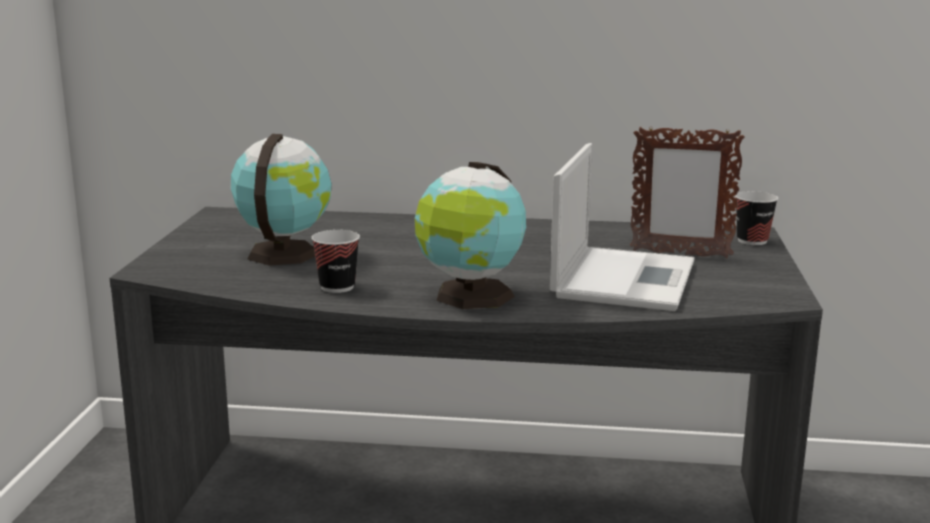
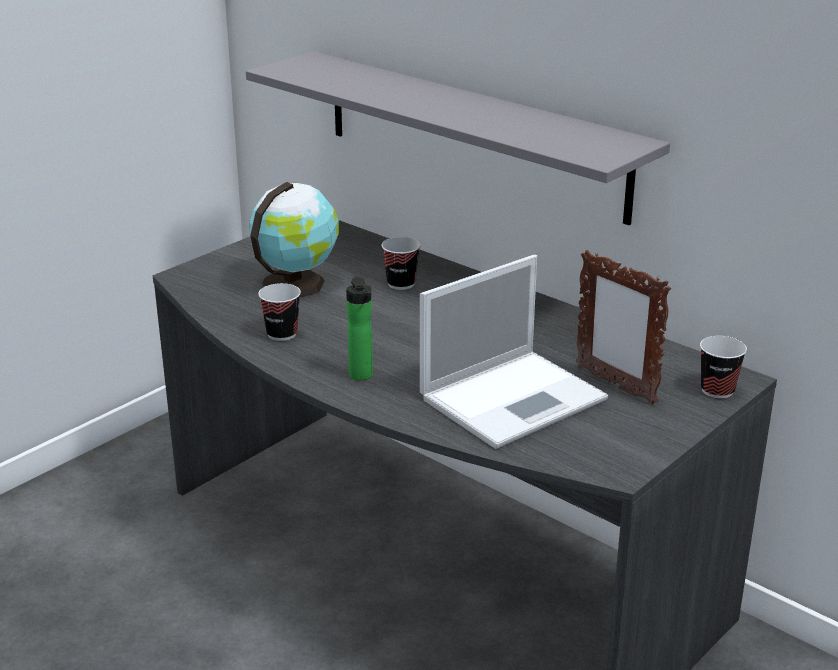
camera: 35 degrees right, 10 degrees up
globe [415,162,526,309] -> bottle [346,277,373,381]
none -> grey shelf [246,52,670,225]
none -> cup [382,237,421,290]

